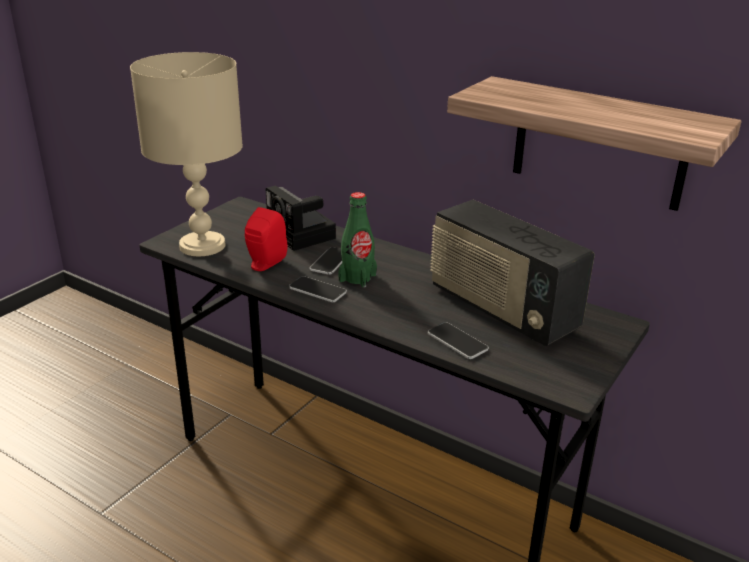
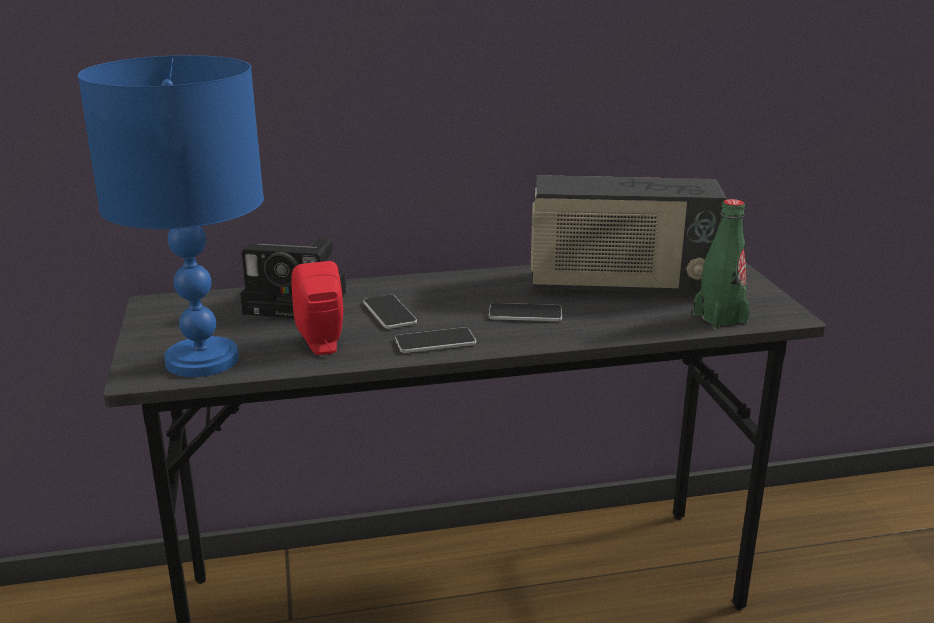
camera: 45 degrees left, 5 degrees down
beige table lamp [130,52,243,256] -> blue table lamp [78,55,264,377]
green bottle [338,192,377,287] -> green bottle moved to [693,199,750,329]
phone [428,322,489,359] -> phone moved to [489,303,562,321]
shelf [447,76,742,211] -> none

